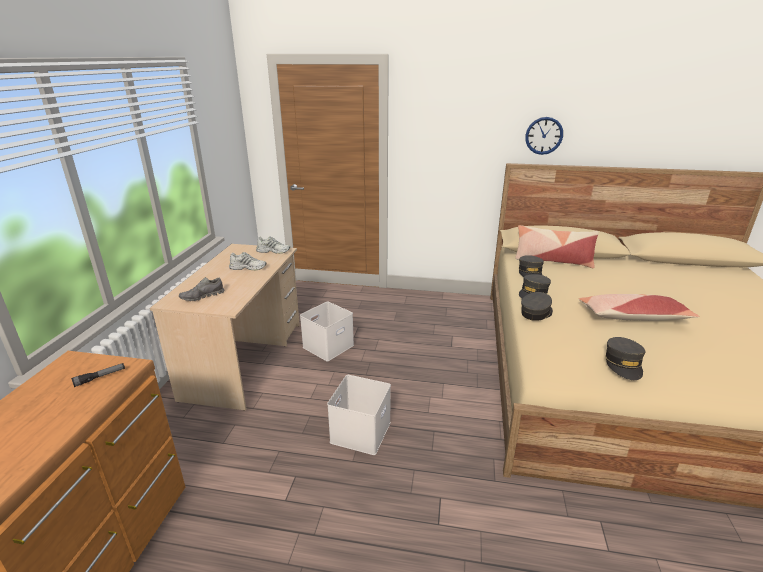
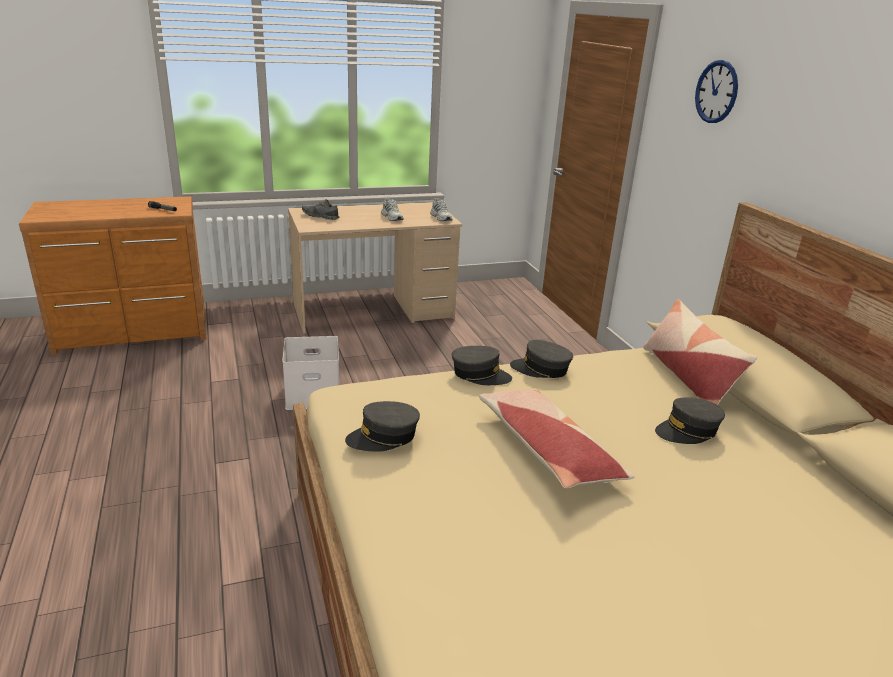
camera: 60 degrees right, 0 degrees up
white storage box [300,301,354,361] -> none
grey cap [519,255,544,277] -> grey cap moved to [655,398,725,444]
wall clock [525,117,563,155] -> wall clock moved to [695,60,738,123]

